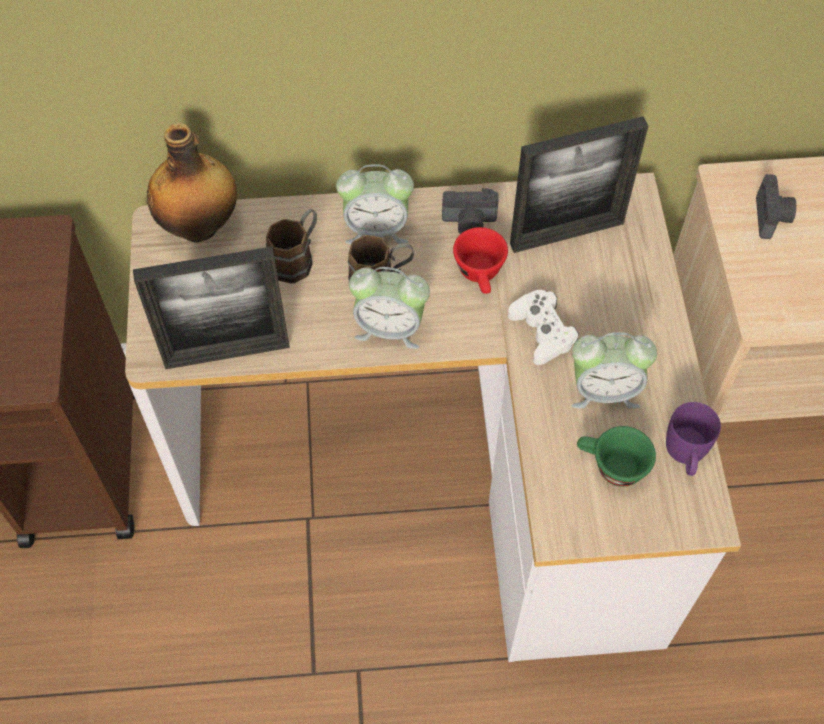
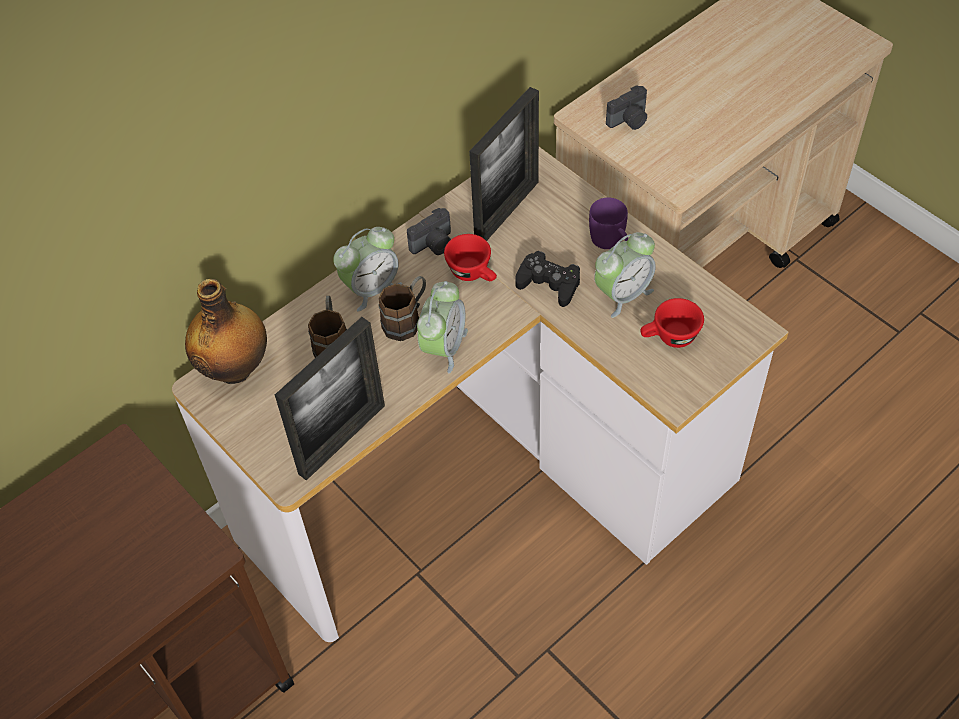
camera: 35 degrees left, 5 degrees down
alarm clock [349,267,430,349] -> alarm clock turned 45 degrees counterclockwise [417,281,468,373]
white game controller [508,290,579,365] -> black game controller [515,251,580,307]
green cup [577,426,656,487] -> red cup [640,298,704,348]
purple mug [666,402,721,476] -> purple mug moved to [589,198,629,249]
camera [756,174,796,239] -> camera turned 90 degrees clockwise [606,85,647,130]

